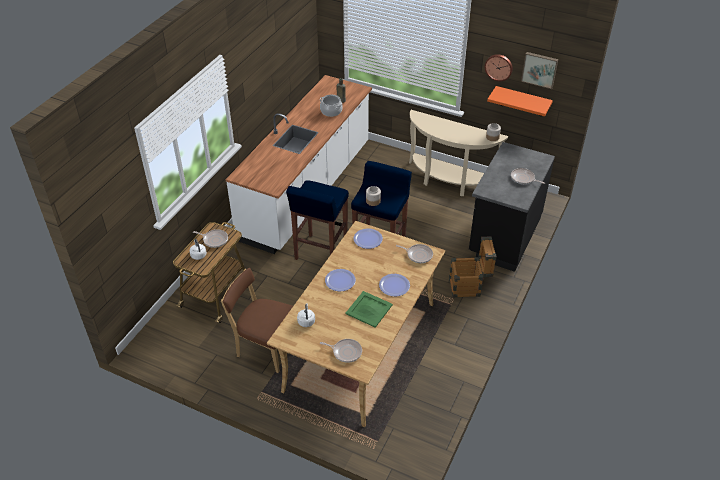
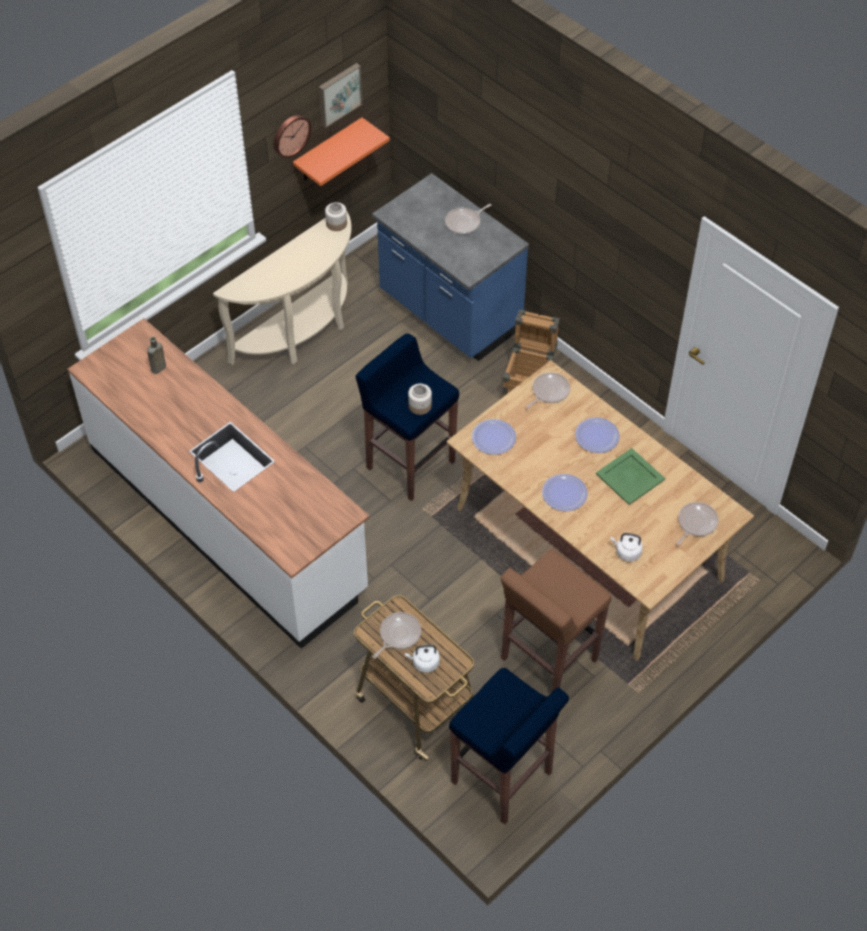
camera: 70 degrees left, 10 degrees up
brown chair [221,268,293,373] -> brown stool [501,550,612,692]
blue stool [286,180,349,260] -> blue stool moved to [449,668,569,825]
cooking pot [320,95,343,117] -> none
black counter [469,142,555,272] -> blue counter [372,173,529,361]

